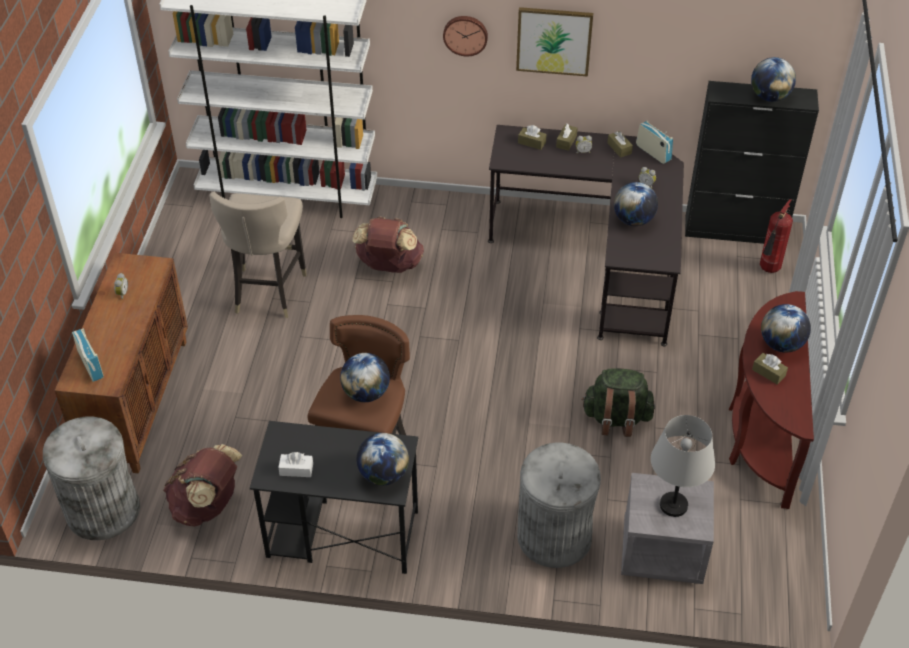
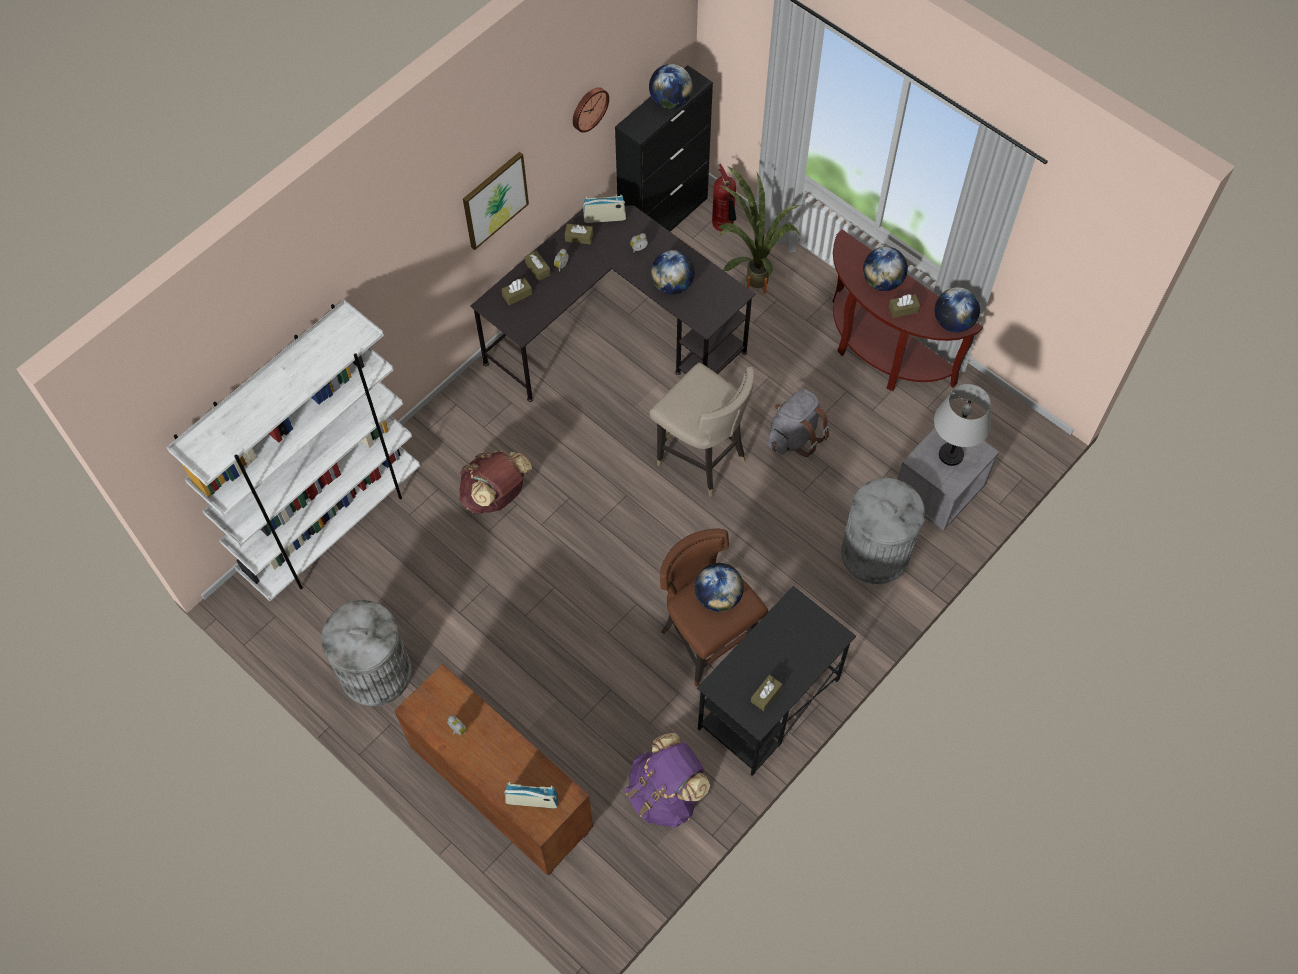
camera: 55 degrees left, 15 degrees up
grey trash can [43,417,140,540] -> grey trash can moved to [321,600,412,707]
brown backpack [163,444,242,527] -> purple backpack [625,733,710,828]
beige stool [209,192,307,318] -> beige stool moved to [649,363,754,497]
white tissue box [278,452,313,477] -> brown tissue box [751,675,782,711]
globe [357,433,409,485] -> globe moved to [935,287,980,332]
wall clock [443,16,488,57] -> wall clock moved to [573,87,609,133]
green backpack [582,368,655,437] -> grey backpack [768,389,830,457]
none -> potted plant [719,166,800,294]

